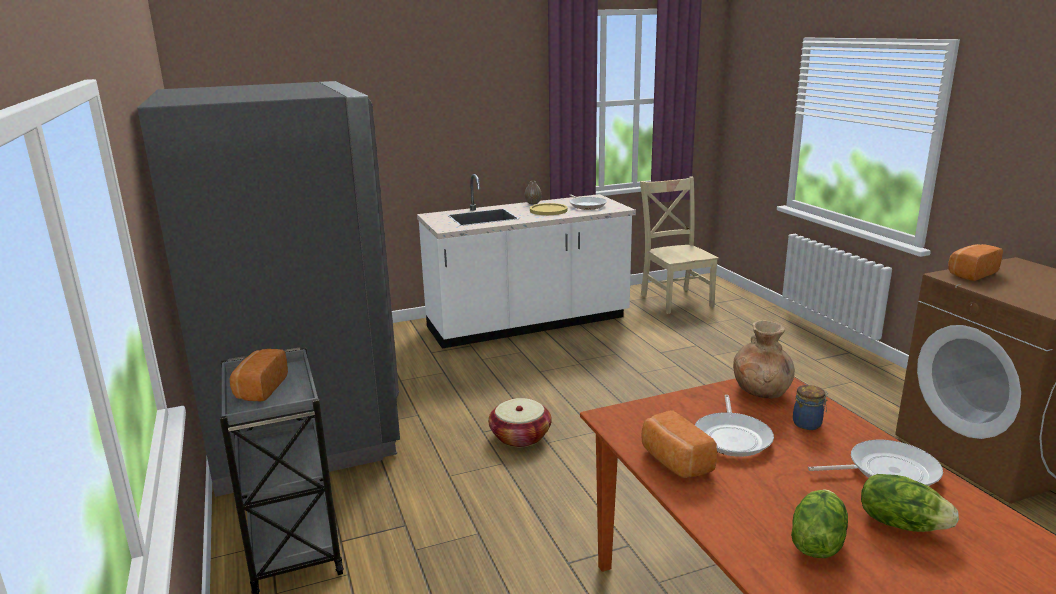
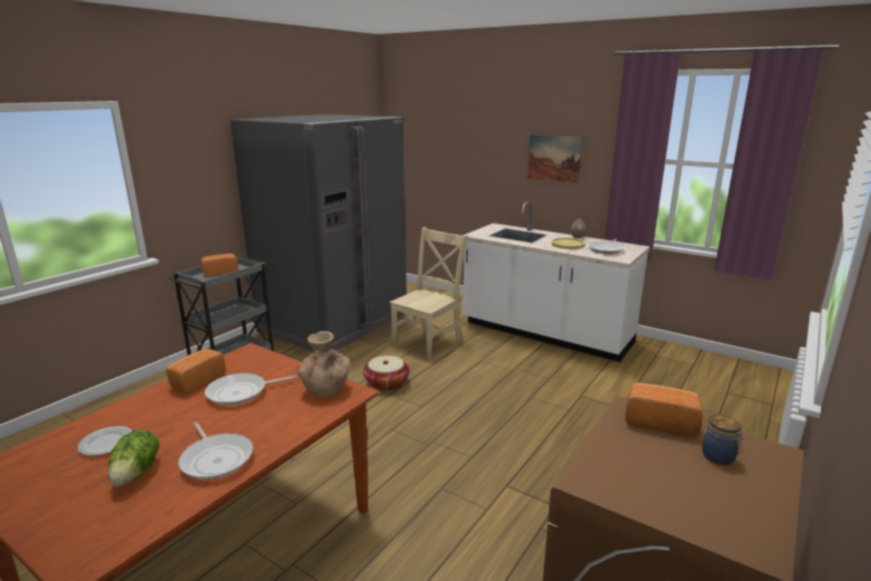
camera: 55 degrees right, 0 degrees up
beige chair [640,177,719,314] -> beige chair moved to [389,227,468,359]
lettuce [791,489,848,558] -> plate [77,426,132,456]
jar [793,385,828,430] -> jar moved to [702,414,744,465]
none -> picture [528,135,583,183]

